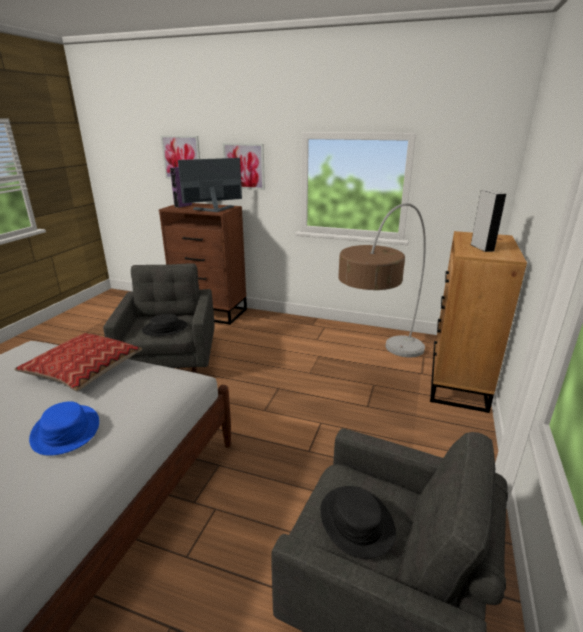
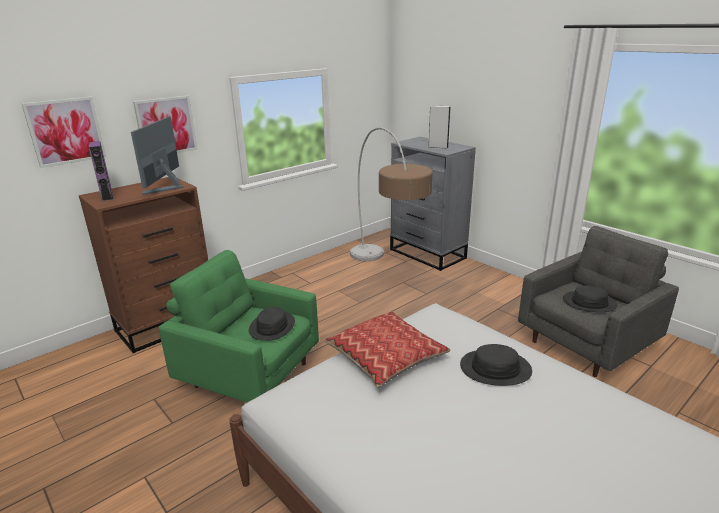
camera: 60 degrees left, 0 degrees up
blue hat [29,401,99,456] -> black hat [460,344,532,386]
grey armchair [103,263,215,373] -> green armchair [159,250,319,403]
brown dresser [430,231,527,413] -> grey dresser [390,137,476,271]

